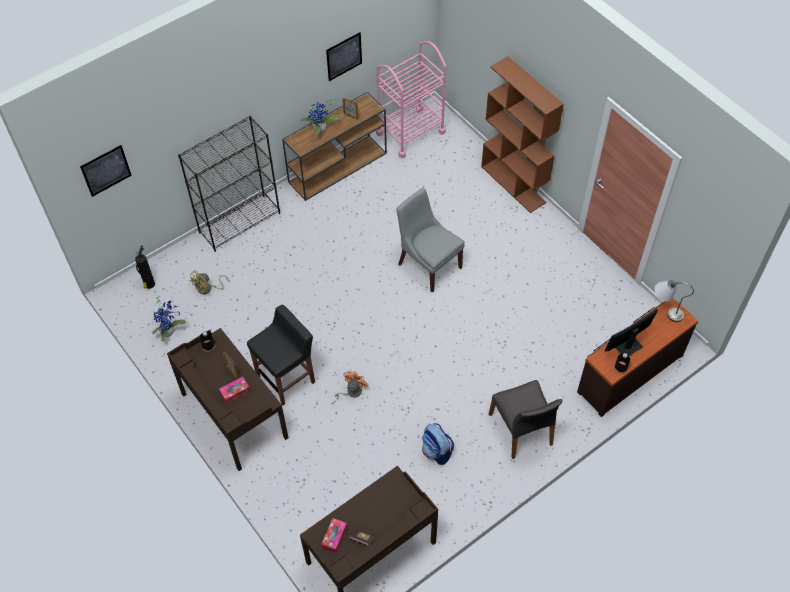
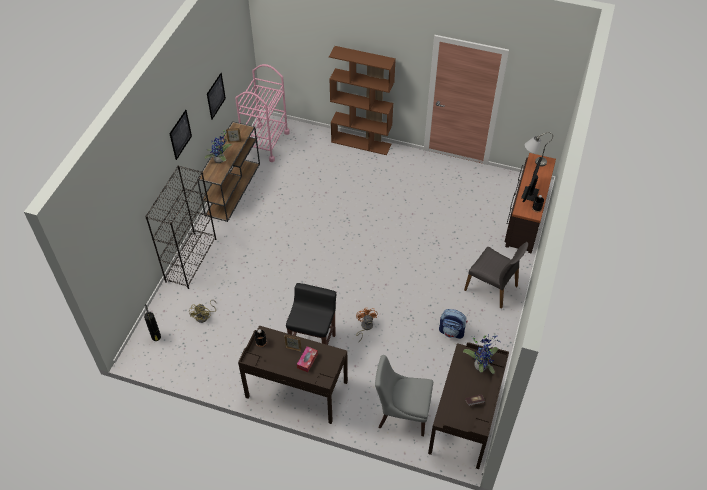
camera: 35 degrees left, 5 degrees down
picture [80,145,132,197] -> picture moved to [170,110,192,160]
potted plant [152,297,186,342] -> potted plant moved to [463,335,500,374]
tissue box [321,518,347,553] -> none
grey chair [396,188,465,293] -> grey chair moved to [375,355,433,436]

